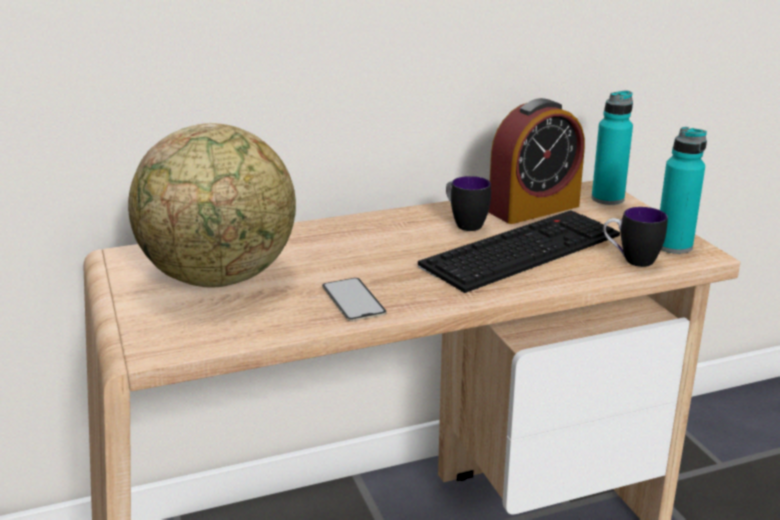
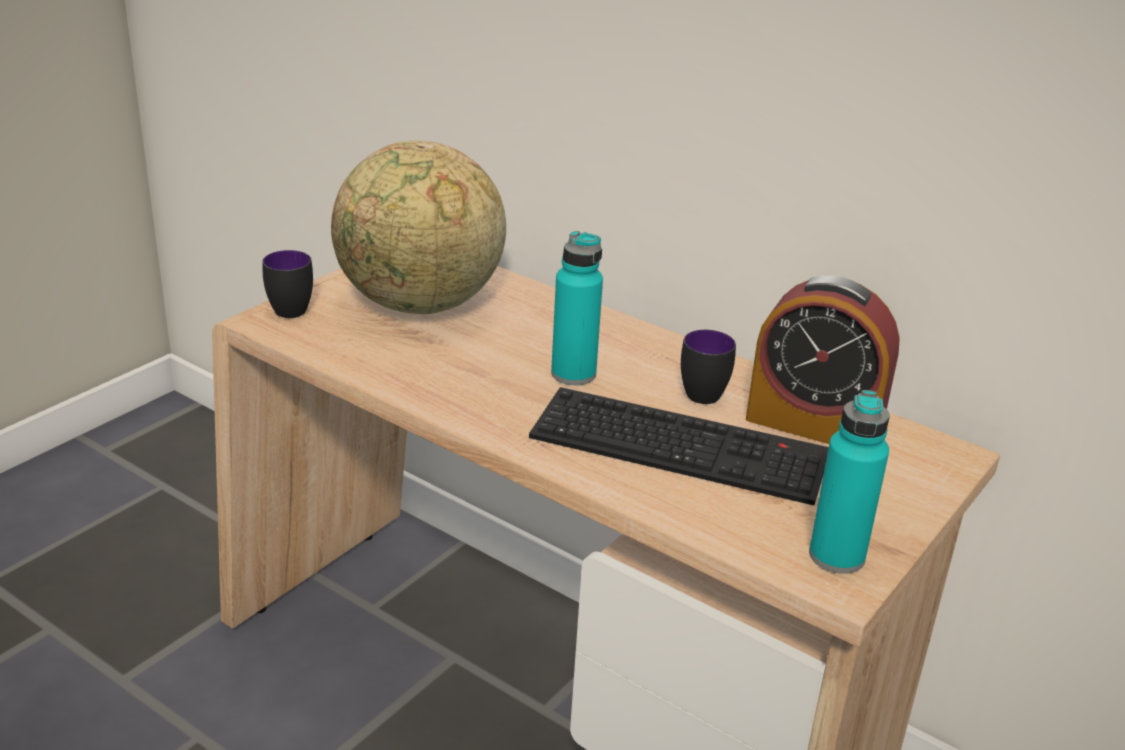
camera: 55 degrees right, 5 degrees up
phone [322,278,386,321] -> none
turquoise bottle [592,91,633,205] -> turquoise bottle moved to [551,231,603,385]
mug [603,207,668,267] -> mug moved to [262,250,313,318]

